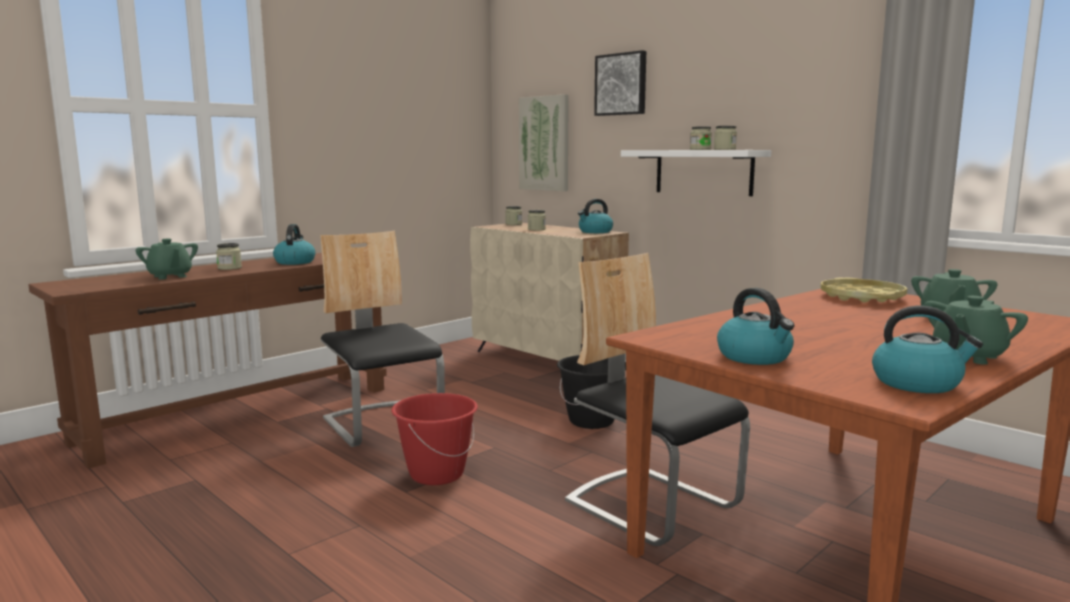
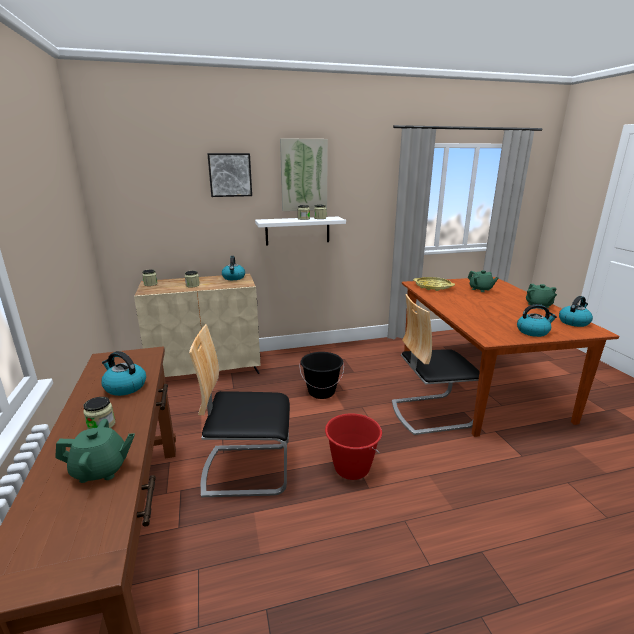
camera: 60 degrees left, 10 degrees up
picture [519,94,569,191] -> picture moved to [280,138,328,211]

